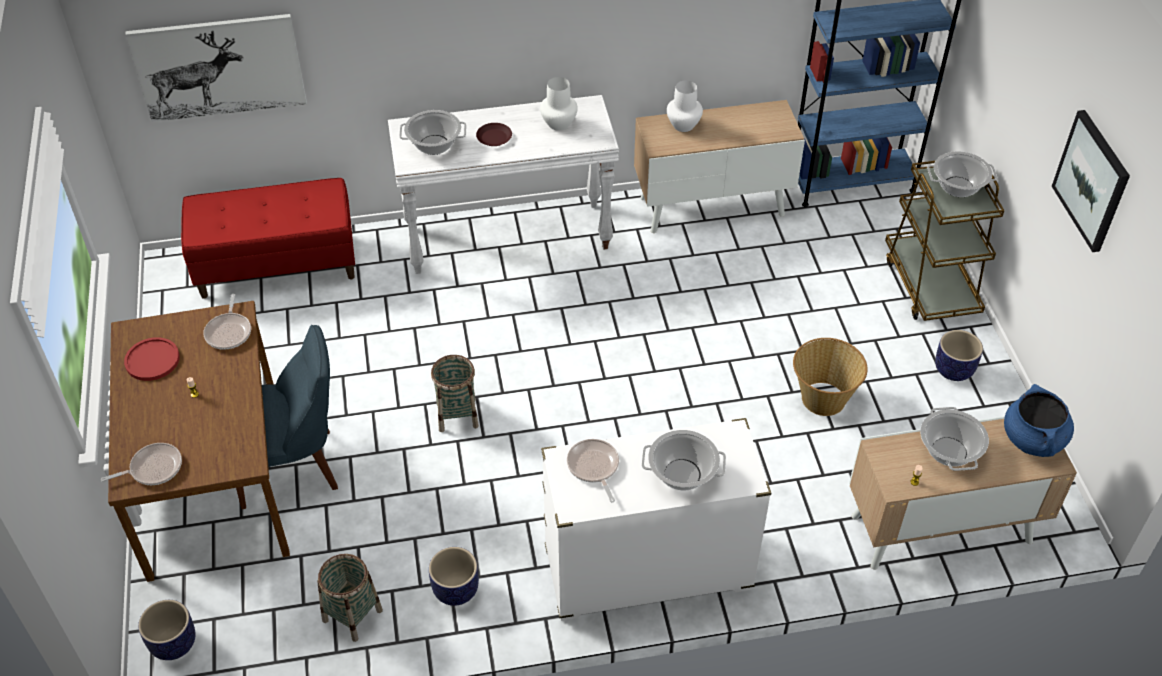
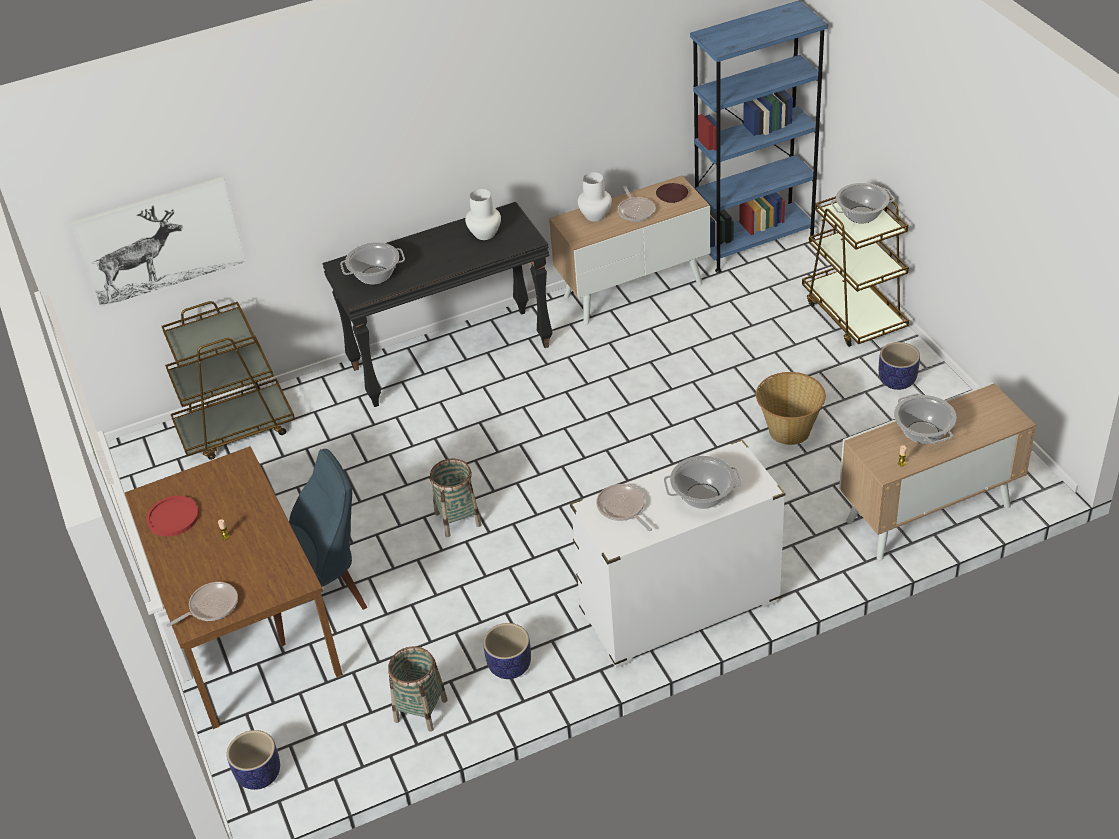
camera: 10 degrees left, 5 degrees down
red bench [181,178,355,299] -> brown cart [162,301,295,460]
frying pan [203,294,251,350] -> frying pan moved to [618,186,655,222]
white console table [388,95,619,274] -> black console table [322,202,553,407]
brown plate [476,123,512,146] -> brown plate moved to [656,183,688,203]
blue cooking pot [1004,384,1074,457] -> none
picture [1052,110,1130,252] -> none

